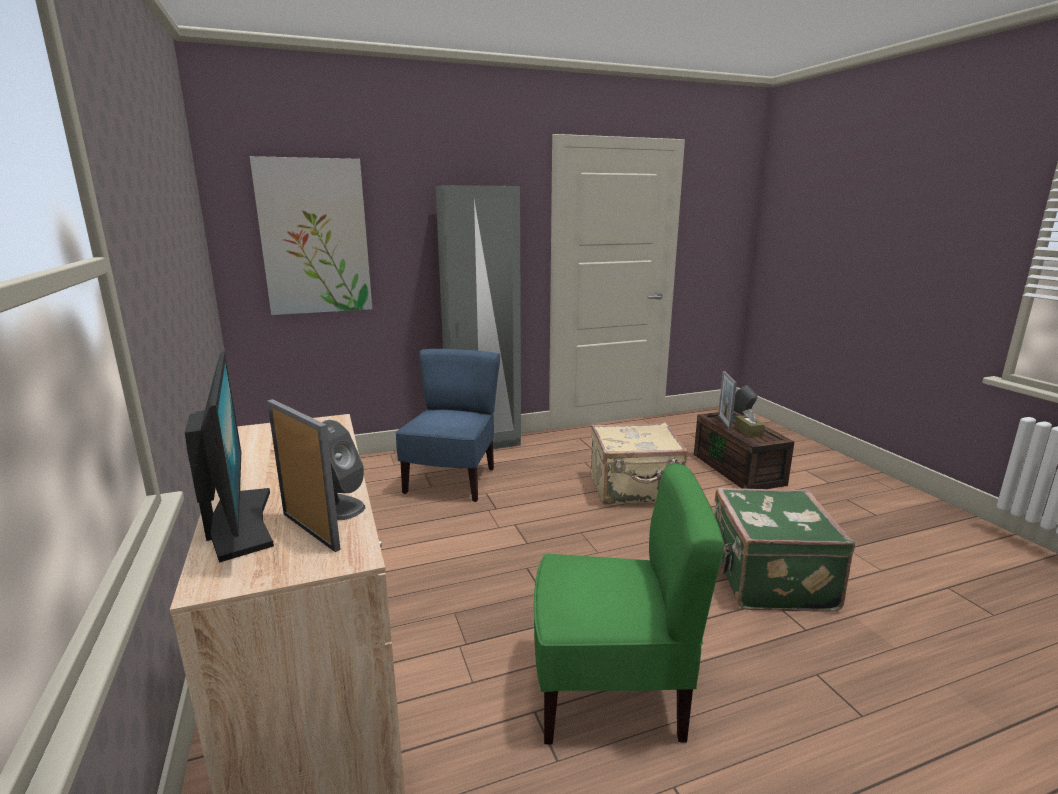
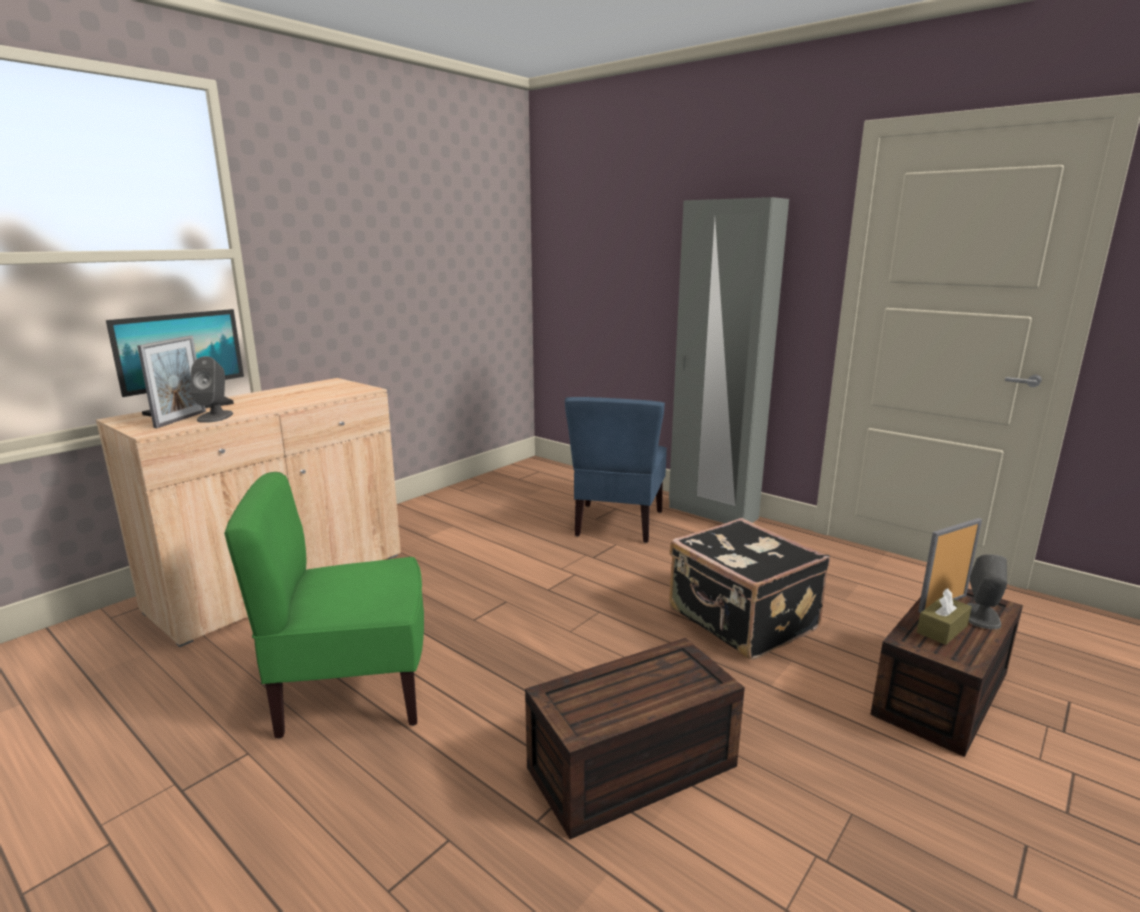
camera: 60 degrees right, 0 degrees up
picture [250,156,372,315] -> none
blue chair [396,349,500,502] -> blue chair turned 120 degrees clockwise [565,397,667,543]
green chair [534,463,724,745] -> green chair turned 105 degrees clockwise [224,472,424,738]
beige suitcase [591,422,688,505] -> black suitcase [669,518,830,660]
green suitcase [714,488,855,612] -> brown storage box [525,638,745,839]

